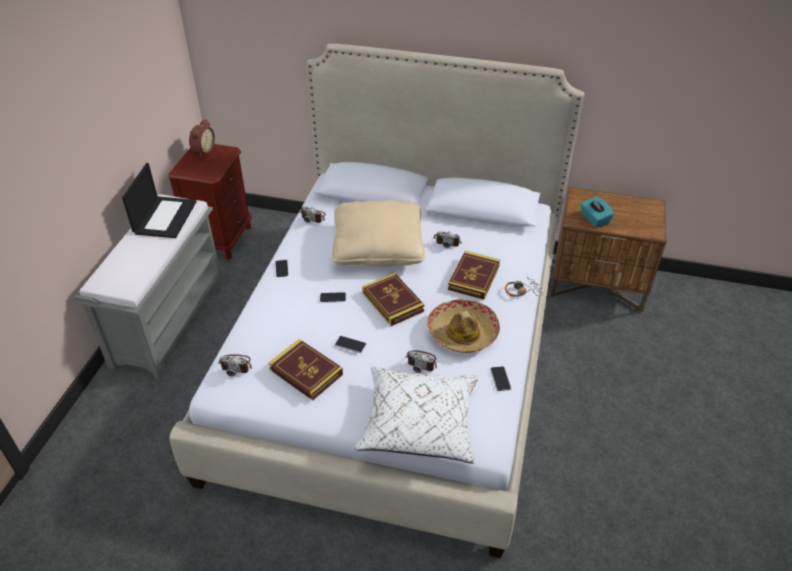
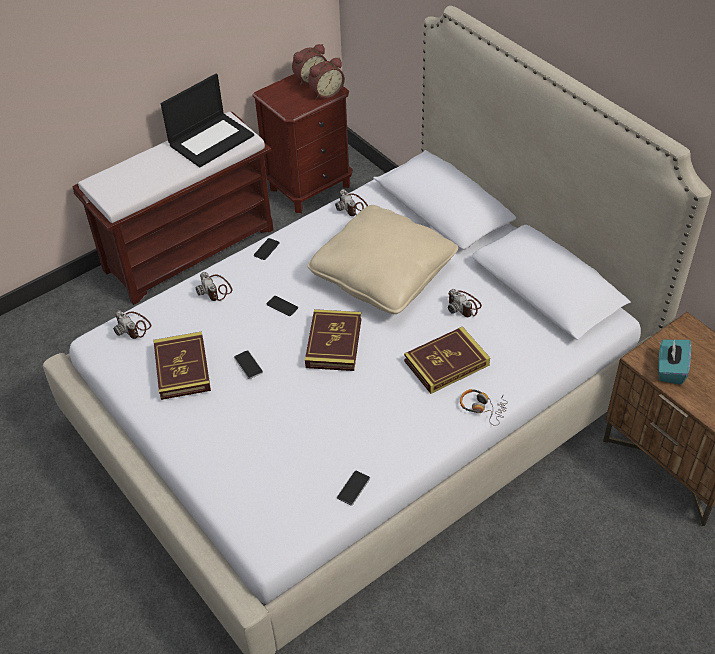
camera: 40 degrees right, 5 degrees up
grey bench [74,194,222,378] -> brown bench [72,112,274,305]
white pillow [355,366,478,464] -> none
camera [405,350,437,373] -> camera moved to [195,272,232,301]
hat [427,299,500,353] -> none
none -> alarm clock [308,57,345,99]

